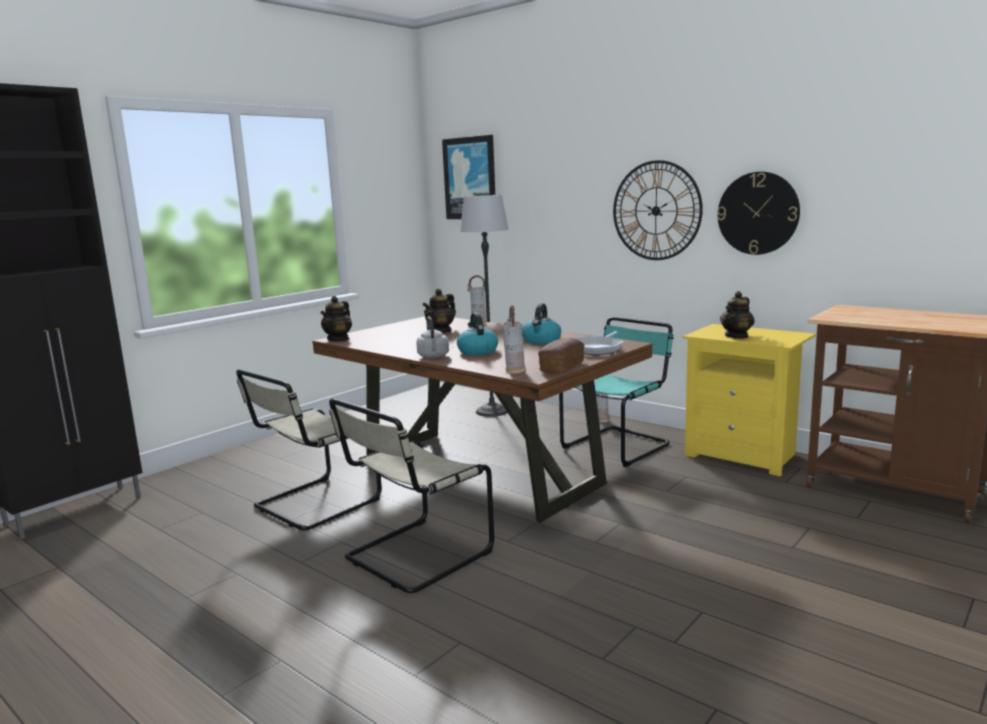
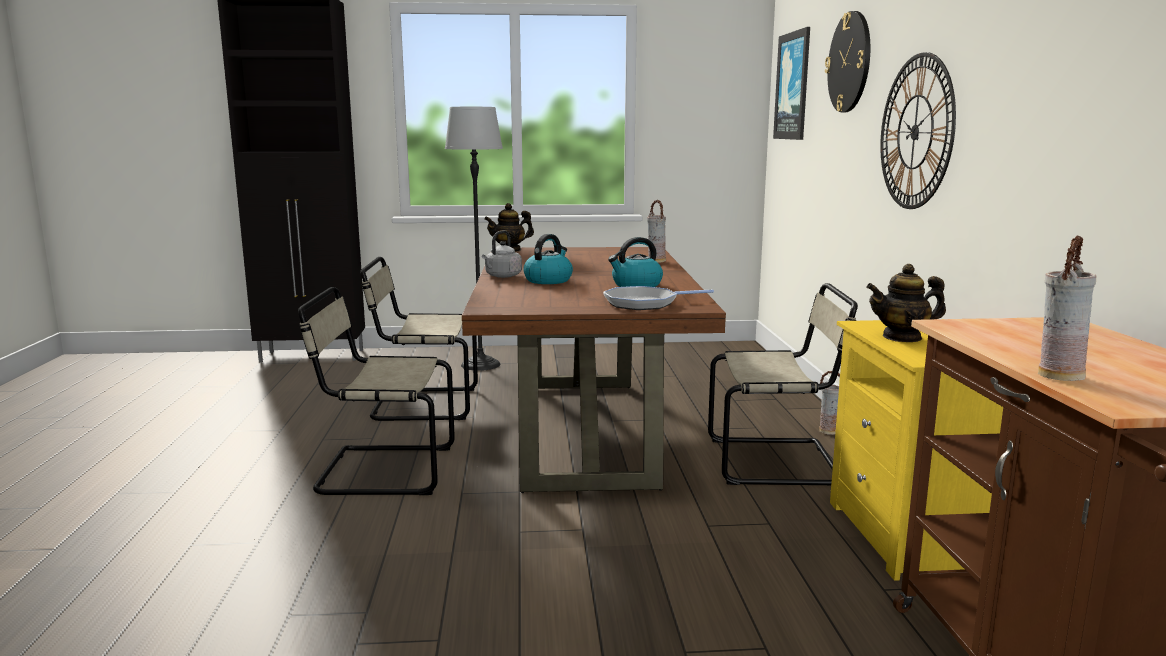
camera: 45 degrees right, 0 degrees up
teapot [423,288,456,333] -> none
floor lamp [460,195,509,417] -> floor lamp moved to [445,107,503,371]
vase [502,306,525,373] -> vase moved to [1038,236,1096,381]
bread [538,338,584,373] -> none
turquoise chair [559,317,674,467] -> beige chair [708,283,858,485]
wall clock [717,172,800,255] -> wall clock moved to [825,11,870,112]

